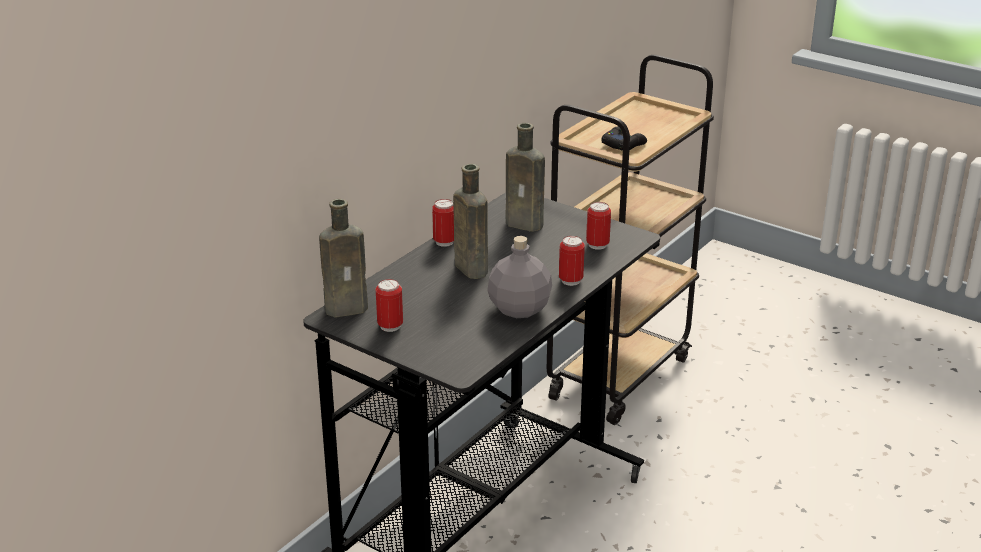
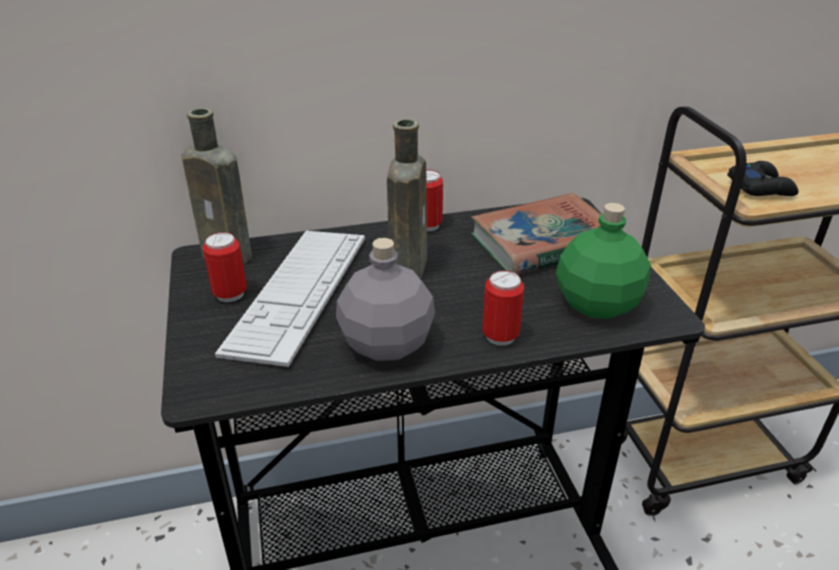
camera: 40 degrees right, 5 degrees up
brown bottle [506,123,545,232] -> book [471,193,601,274]
can [586,202,611,250] -> green bottle [556,203,651,319]
none -> keyboard [215,231,365,367]

